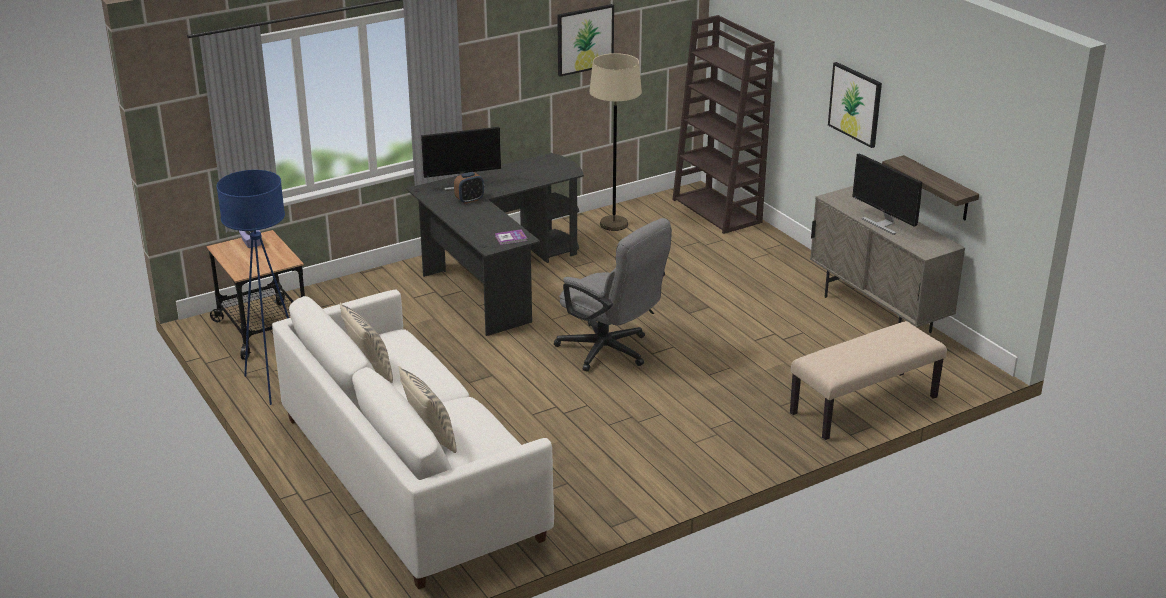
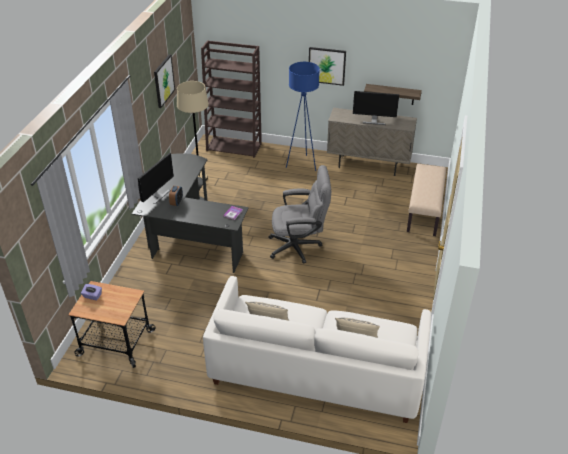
camera: 45 degrees left, 10 degrees up
blue floor lamp [216,170,289,405] -> blue floor lamp moved to [286,62,320,171]

